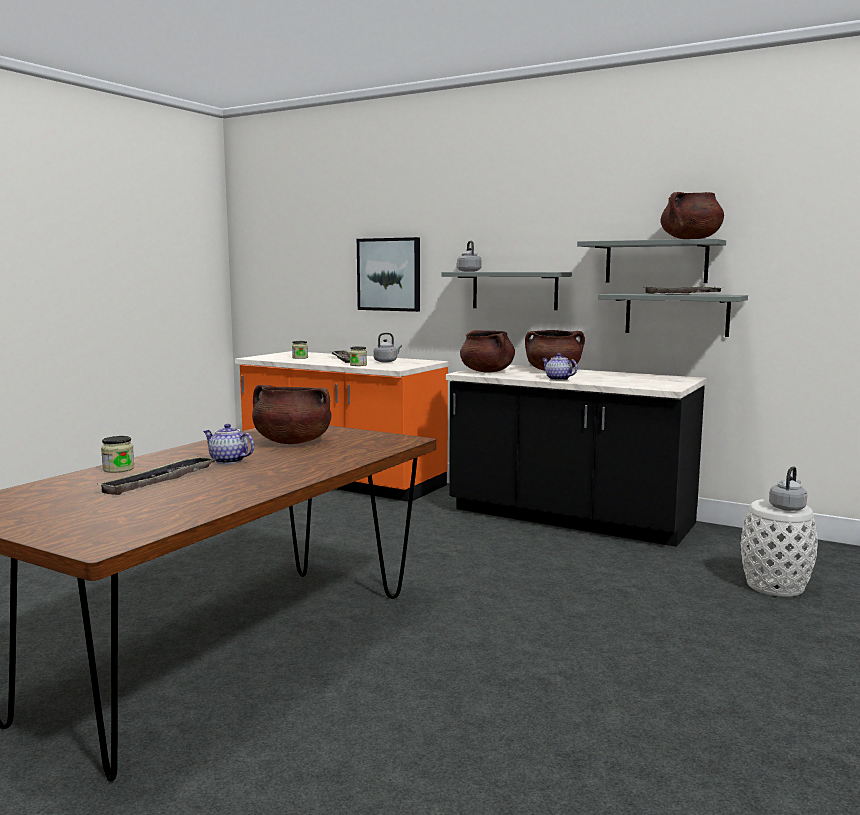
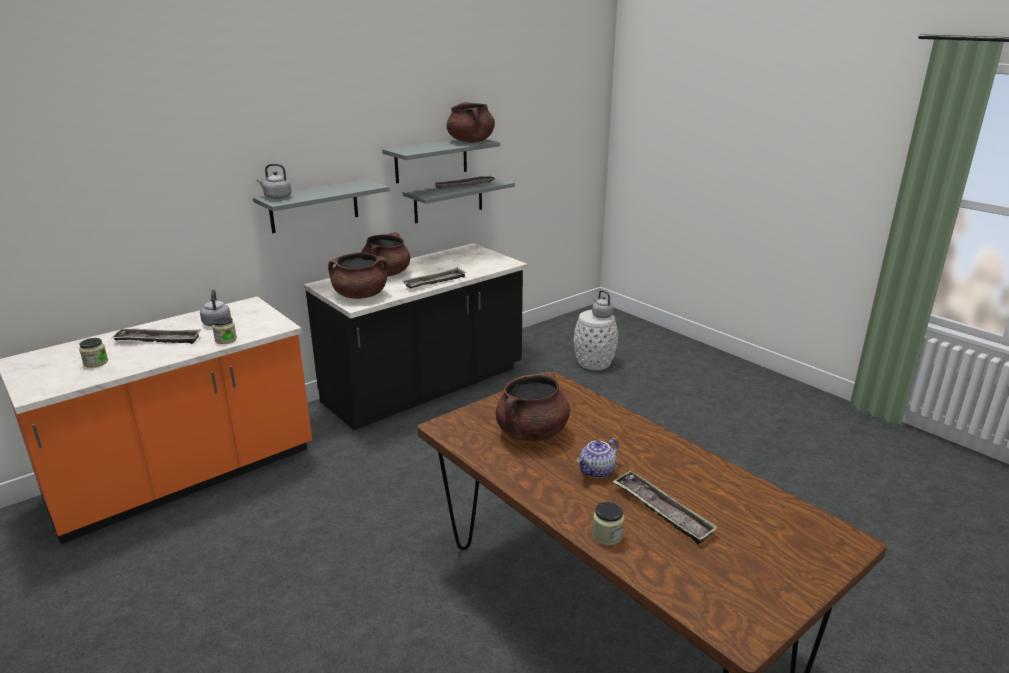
camera: 70 degrees left, 15 degrees up
picture [357,237,420,312] -> none
teapot [542,353,577,380] -> tray [402,267,467,289]

